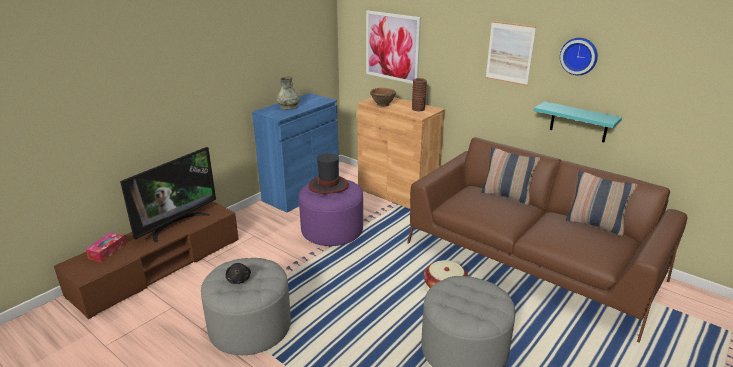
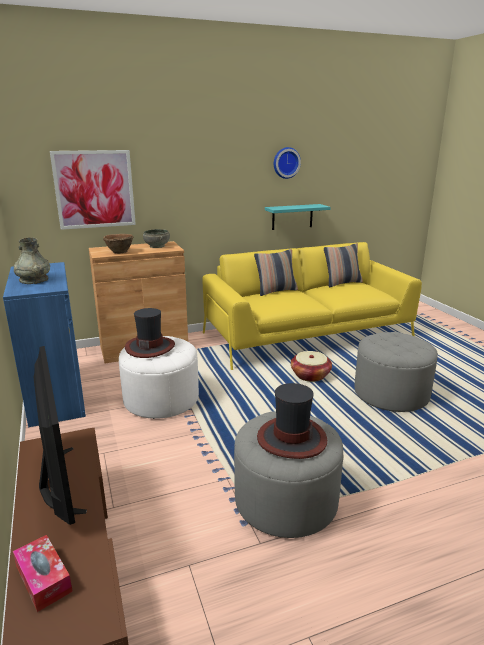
camera: 60 degrees left, 5 degrees down
black plush toy [225,263,251,284] -> hat [257,383,327,459]
purple ottoman [299,180,363,246] -> white ottoman [119,336,199,419]
brown sofa [407,137,687,343] -> yellow sofa [202,242,422,370]
brown vase [412,78,427,111] -> grey bowl [143,229,170,248]
picture [486,21,536,86] -> none

